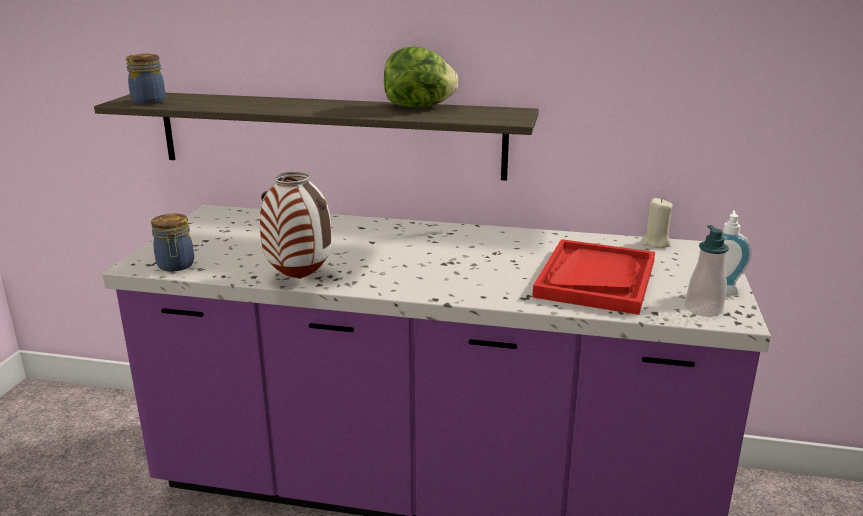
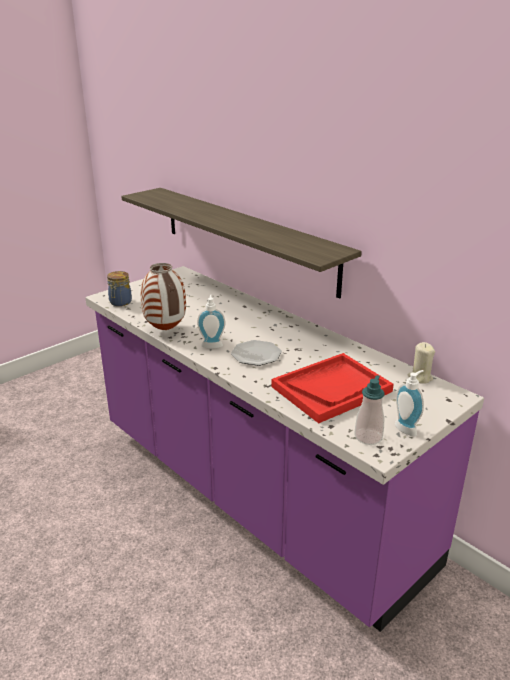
camera: 35 degrees right, 5 degrees up
jar [126,53,166,105] -> none
lettuce [384,46,458,107] -> none
none -> soap dispenser [197,294,225,349]
none -> plate [231,340,282,366]

